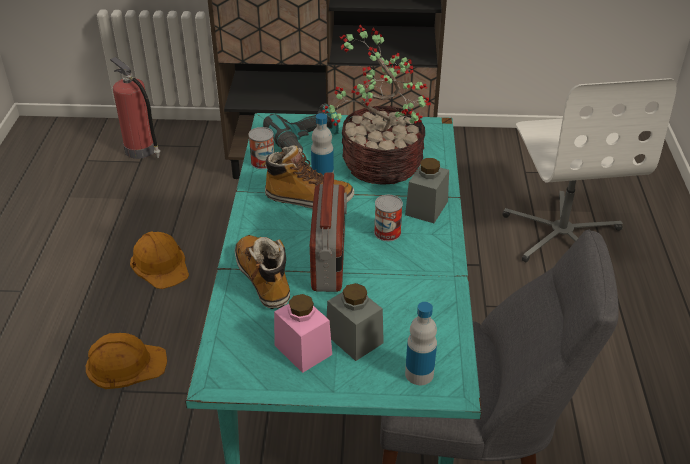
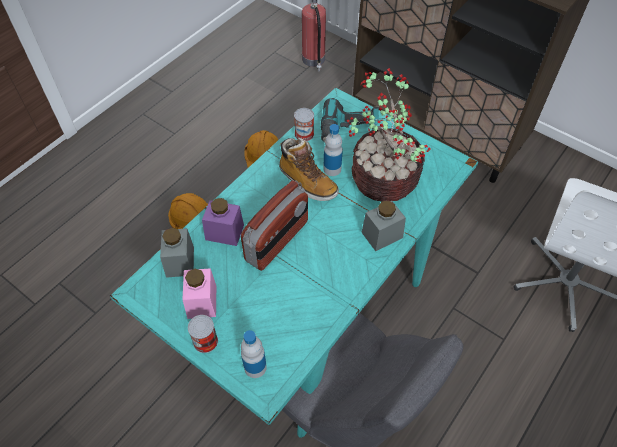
camera: 35 degrees right, 15 degrees up
boot [235,235,290,309] -> purple jar [202,198,244,246]
grey jar [327,283,384,361] -> grey jar moved to [160,228,194,278]
can [374,195,403,241] -> can moved to [188,315,218,353]

